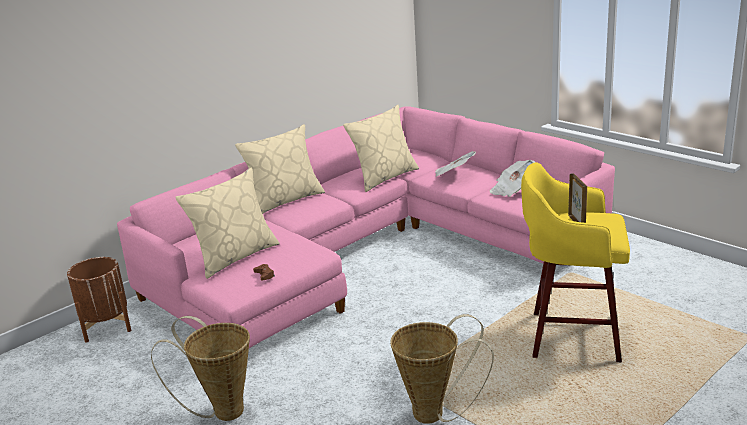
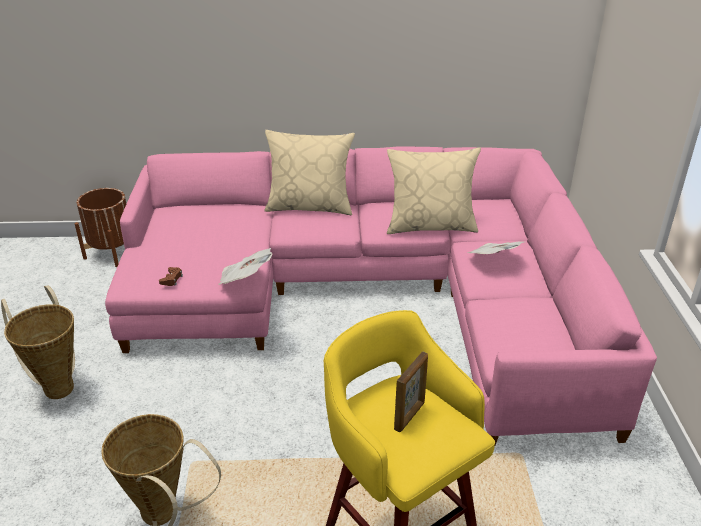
camera: 40 degrees right, 10 degrees up
beige pillow [175,167,280,279] -> none
newspaper [490,160,535,197] -> newspaper moved to [218,248,272,285]

